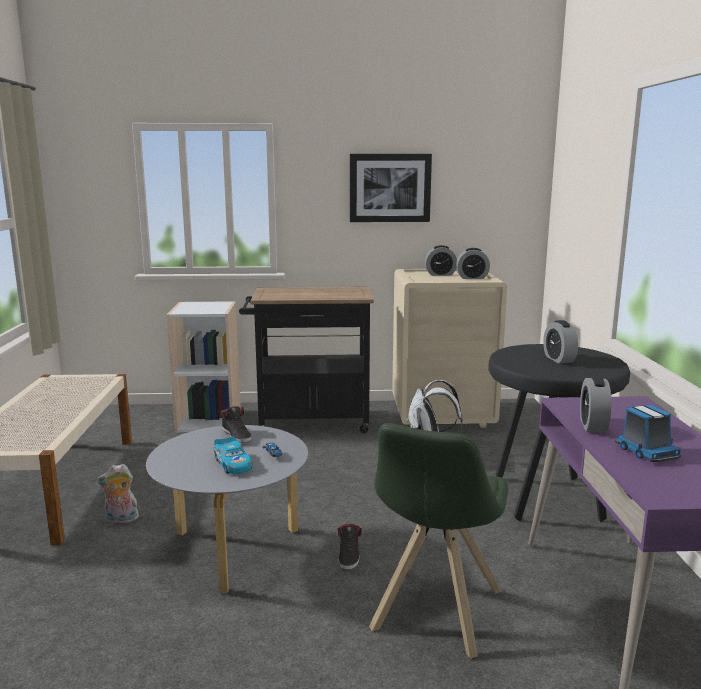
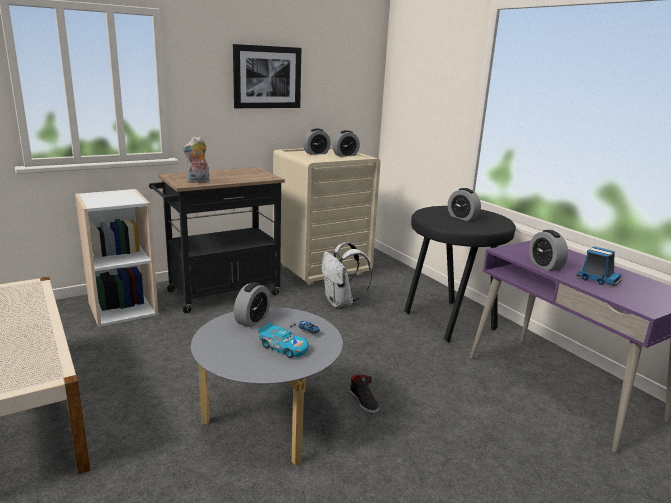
camera: 30 degrees left, 5 degrees up
plush toy [96,464,140,524] -> plush toy moved to [182,136,209,183]
black shoe [221,406,252,443] -> alarm clock [234,282,271,328]
green chair [369,423,508,659] -> none

